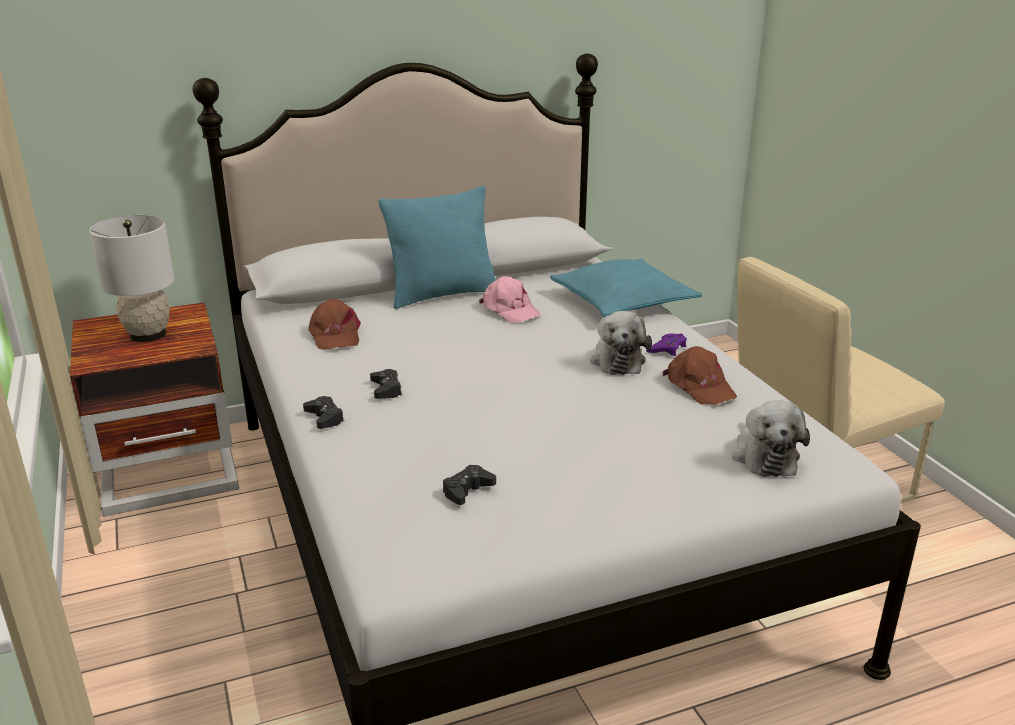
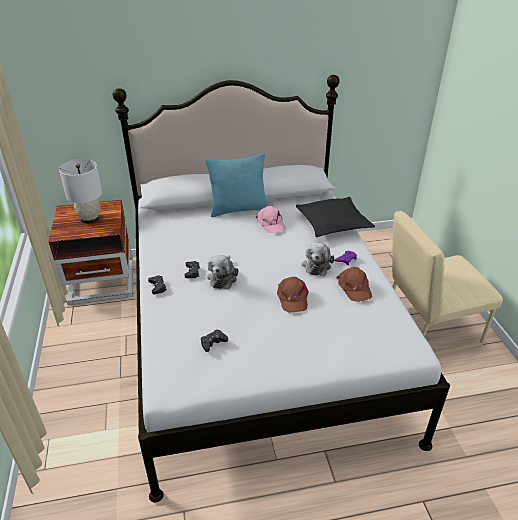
camera: 10 degrees right, 10 degrees up
brown cap [308,299,361,350] -> brown cap moved to [277,277,308,313]
turquoise pillow [550,258,702,317] -> black pillow [296,197,375,237]
plush toy [732,400,810,477] -> plush toy moved to [207,255,238,289]

